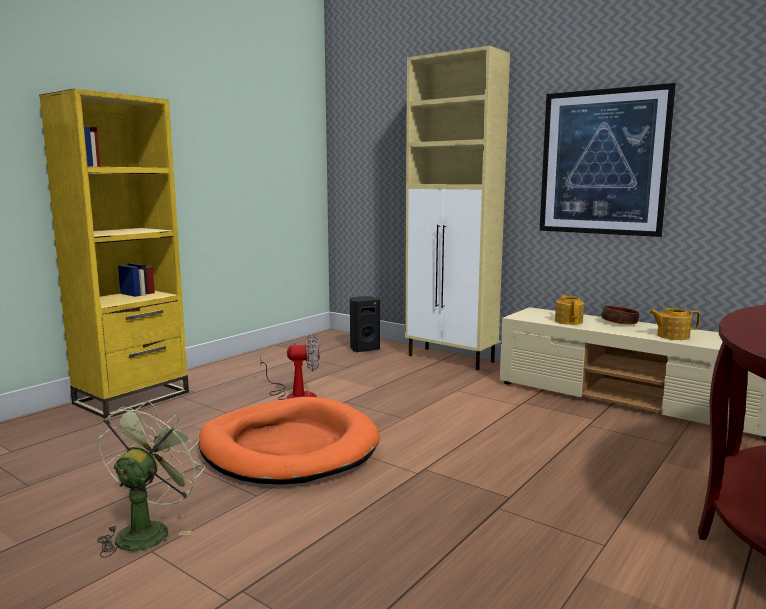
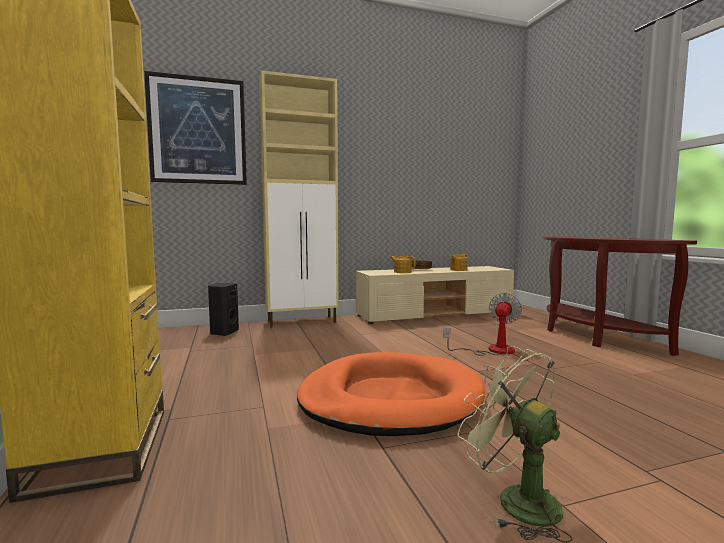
camera: 55 degrees left, 5 degrees down
fan [260,334,319,400] -> fan moved to [443,293,522,356]
picture [540,83,676,237] -> picture moved to [144,71,247,185]

